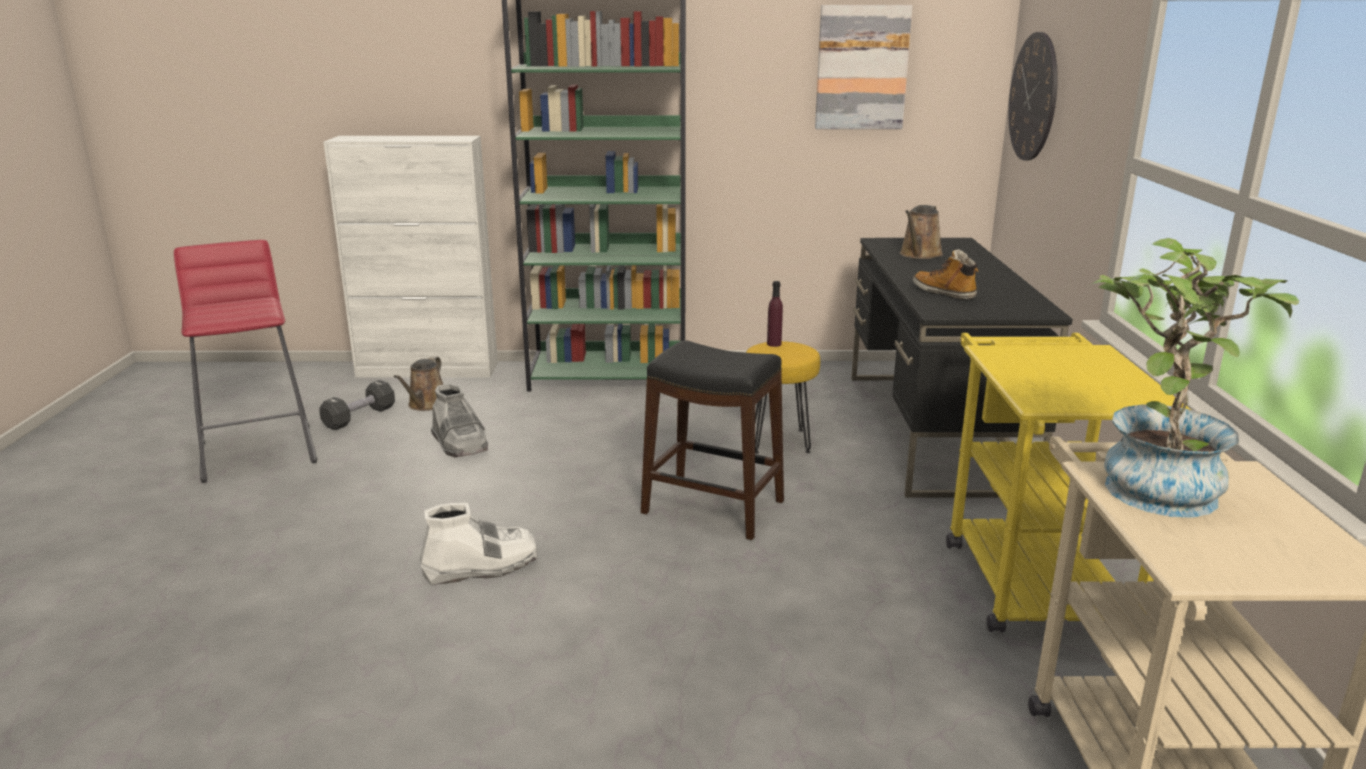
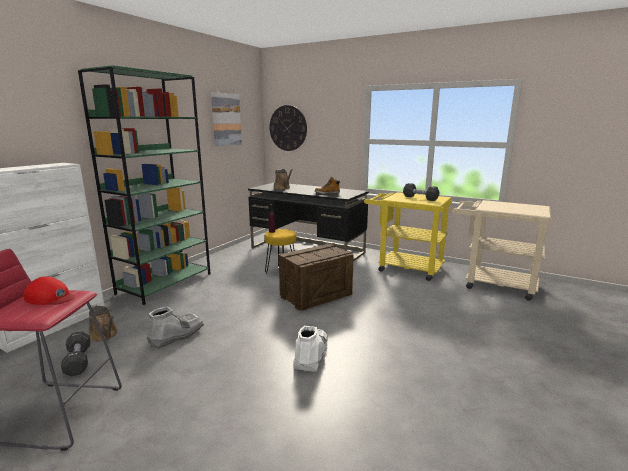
camera: 60 degrees left, 5 degrees down
grey boot [431,383,488,457] -> grey boot turned 45 degrees counterclockwise [147,306,204,349]
black stool [641,340,784,540] -> crate [279,244,354,311]
potted plant [1090,238,1299,518] -> none
none -> red cap [23,276,76,305]
none -> black dumbbell [403,183,440,201]

